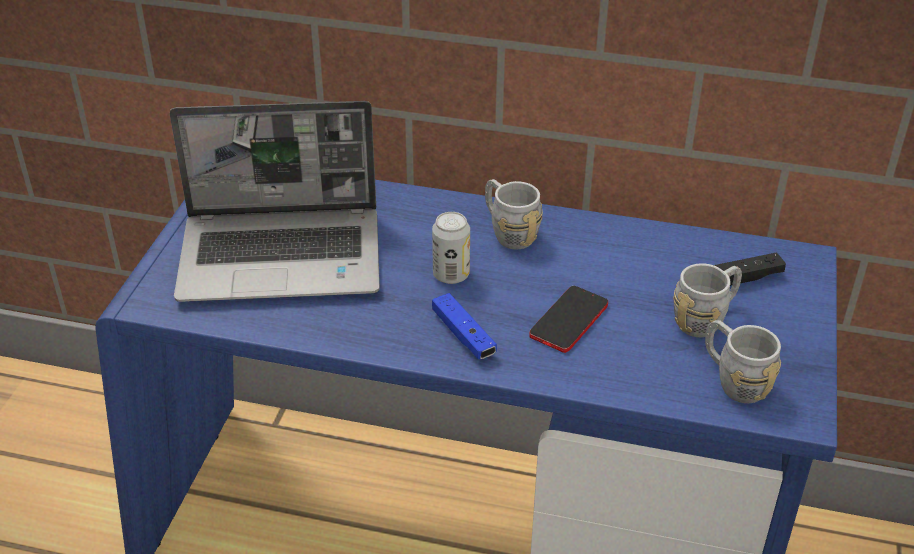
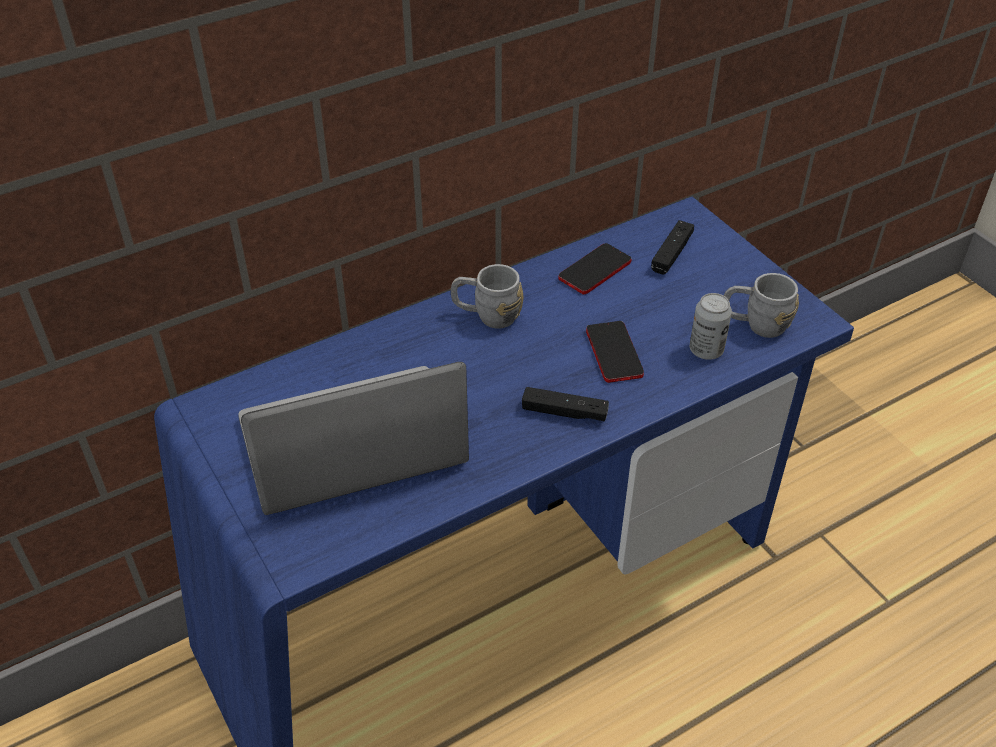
camera: 45 degrees left, 5 degrees up
laptop [170,101,380,302] -> laptop turned 150 degrees counterclockwise [238,362,469,515]
can [432,212,470,284] -> can moved to [690,293,732,360]
blue game controller [432,293,497,359] -> black game controller [522,387,609,421]
grey mug [673,263,742,337] -> none
none -> phone [558,243,632,294]

